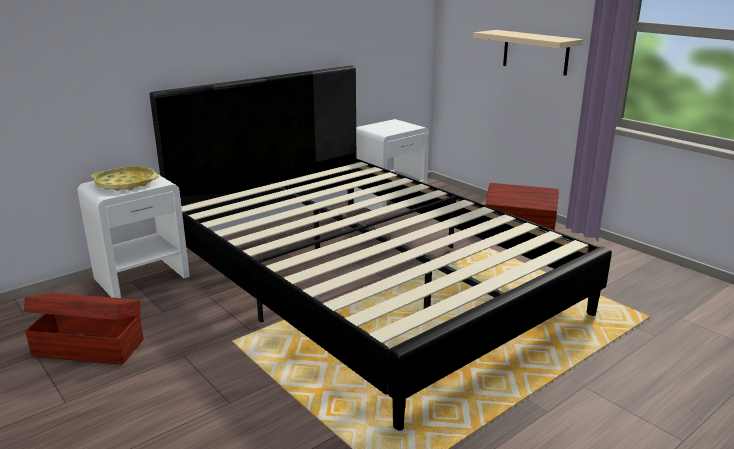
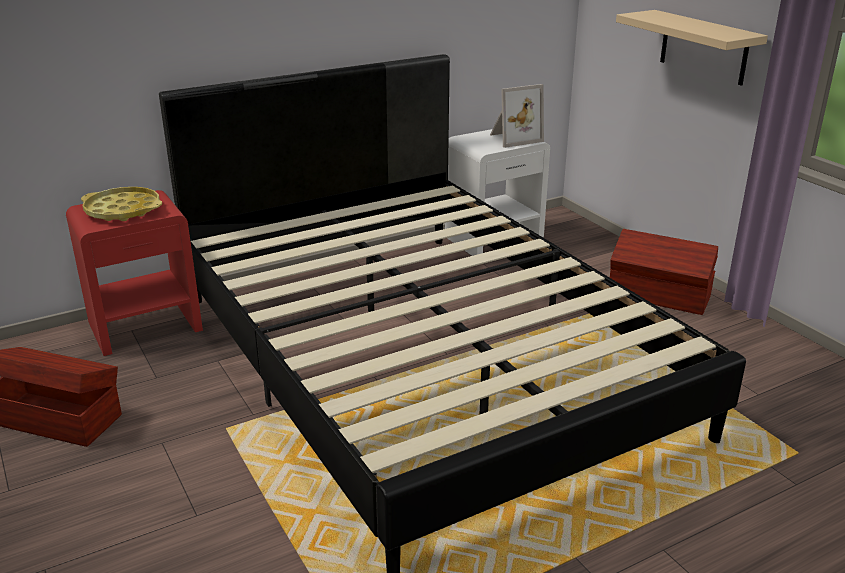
camera: 10 degrees right, 5 degrees up
white nightstand [77,173,190,298] -> red nightstand [66,190,203,356]
none -> picture frame [490,84,544,148]

